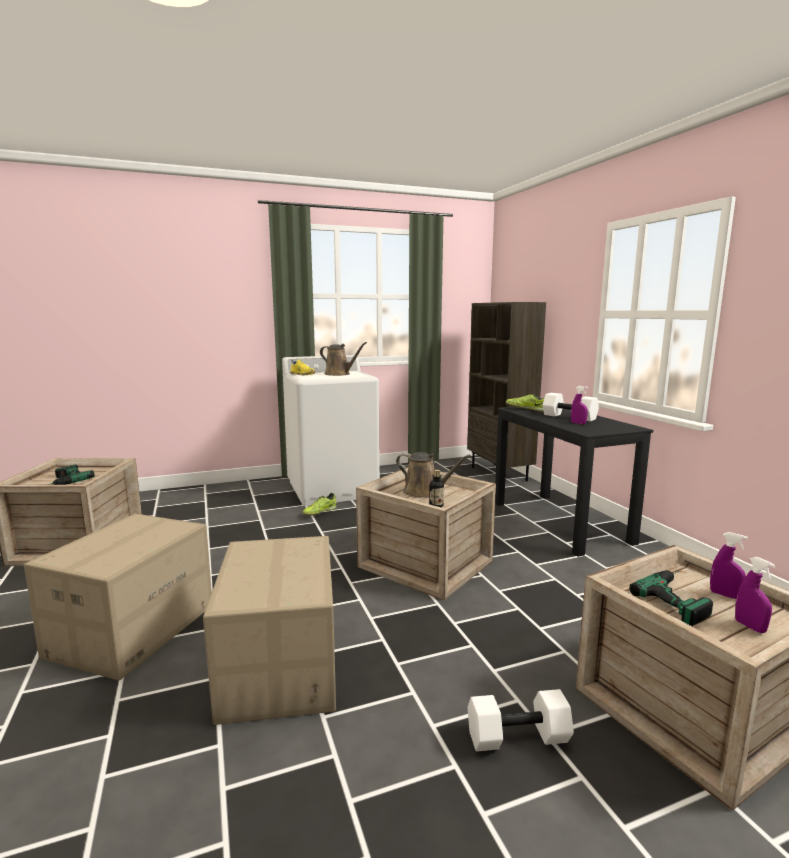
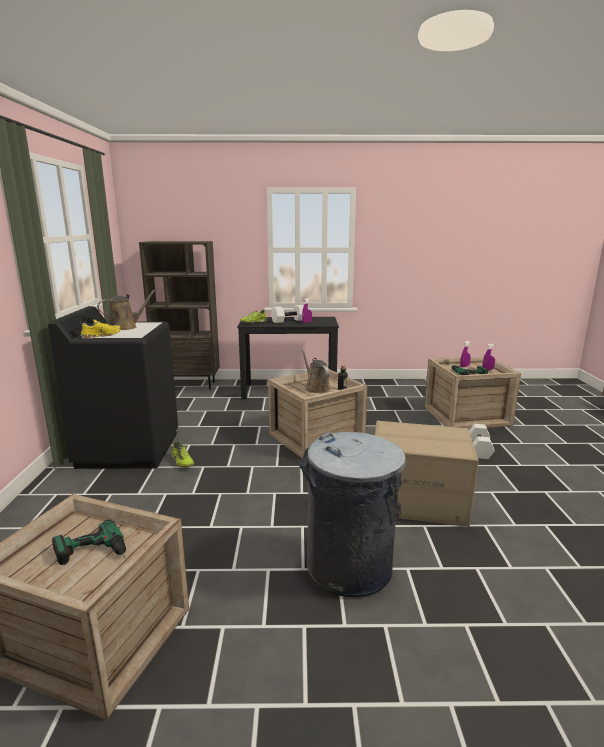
camera: 70 degrees left, 5 degrees up
cardboard box [24,514,212,681] -> grey trash can [299,432,406,597]
white washing machine [282,355,380,506] -> black washing machine [48,306,178,469]
brown watering can [396,452,471,498] -> brown watering can turned 75 degrees counterclockwise [301,349,330,393]

